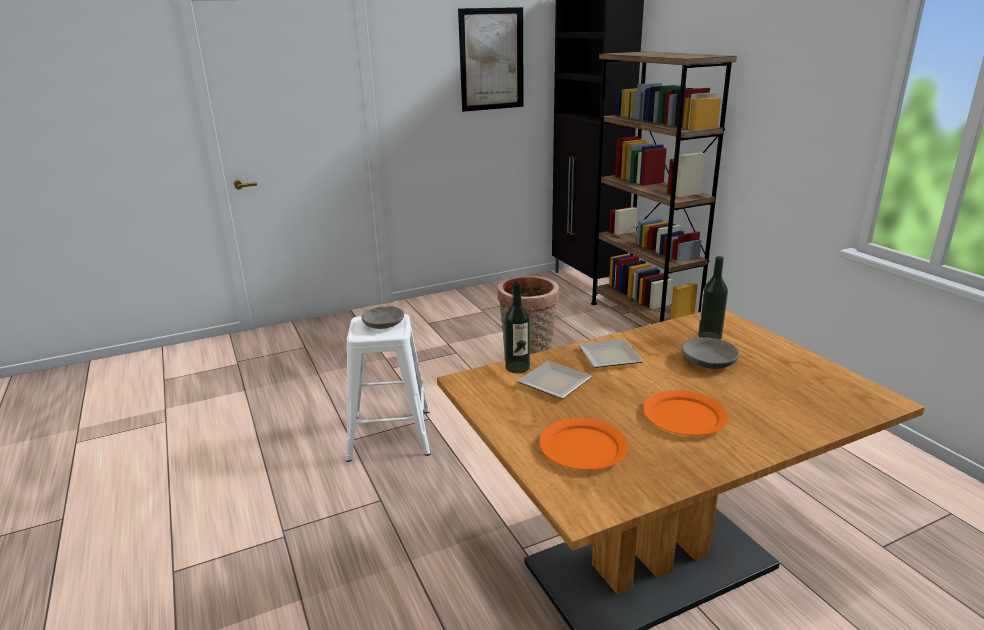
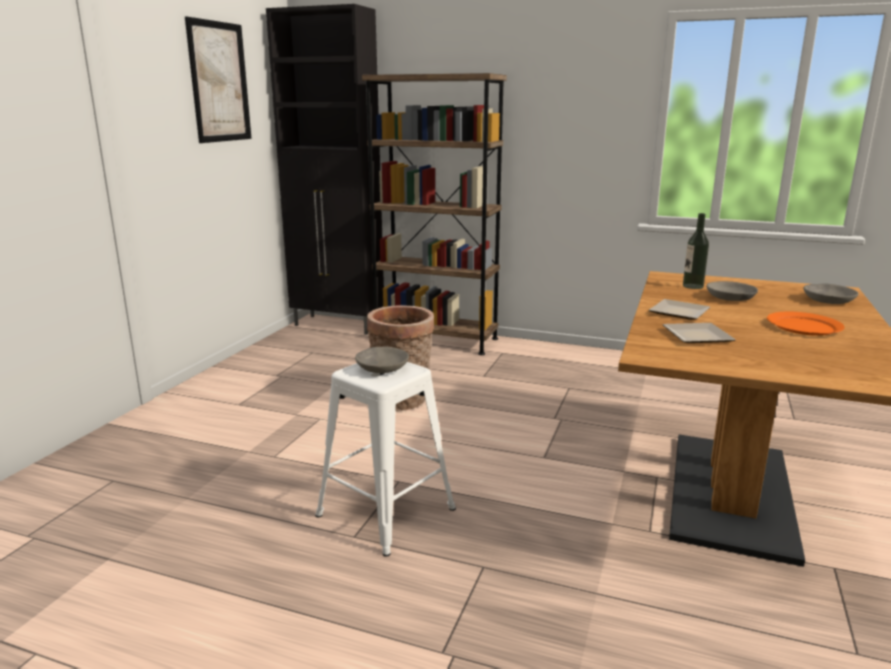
camera: 45 degrees left, 5 degrees down
bottle [504,282,530,373] -> none
orange plate [539,418,628,470] -> none
none -> grey bowl [803,284,858,304]

